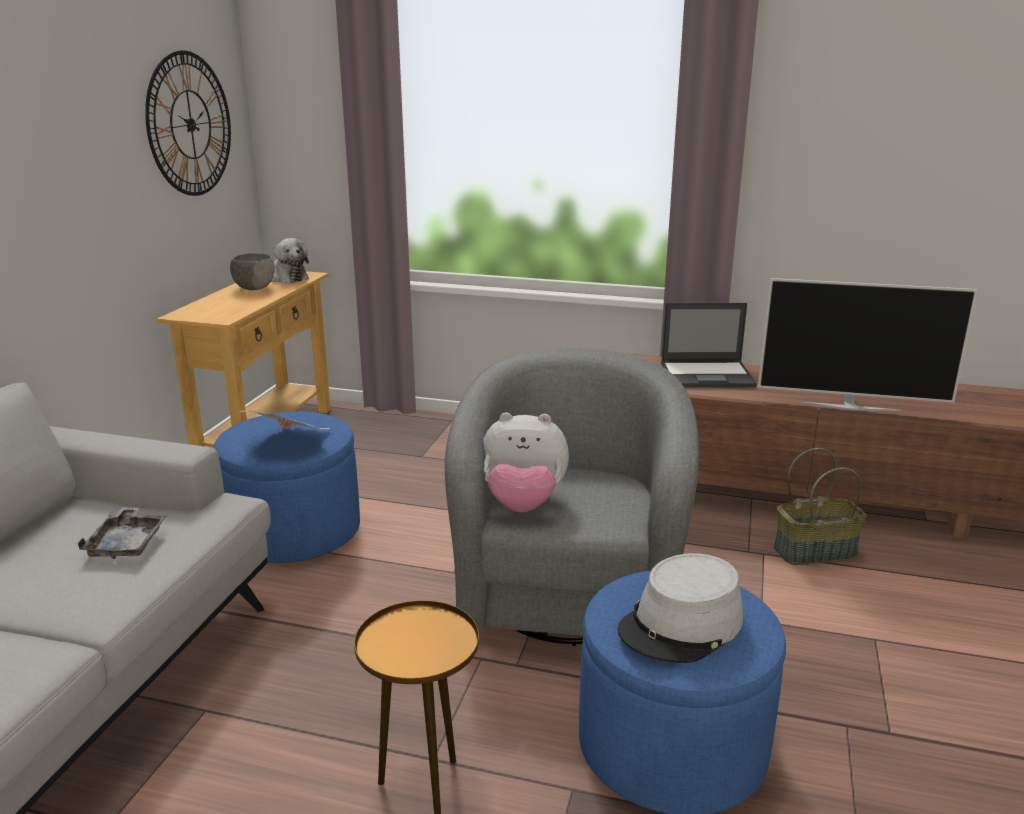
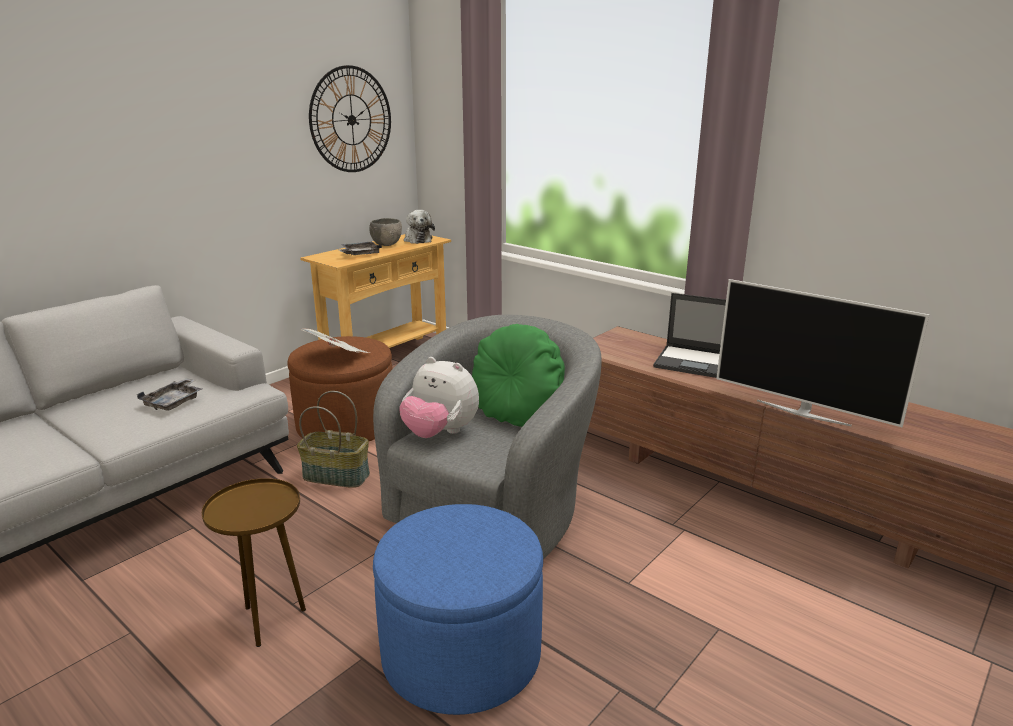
camera: 25 degrees right, 0 degrees up
blue ottoman [214,411,360,563] -> brown ottoman [287,336,393,441]
grey hat [618,553,743,663] -> none
basket [774,448,866,565] -> basket moved to [297,391,370,488]
none -> grey tray [339,242,382,255]
none -> green pillow [472,324,565,427]

